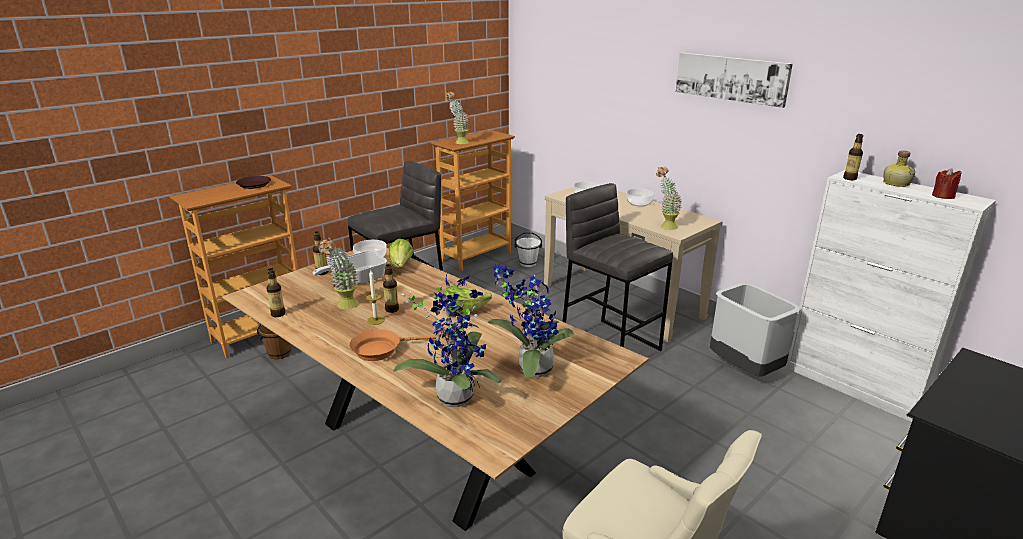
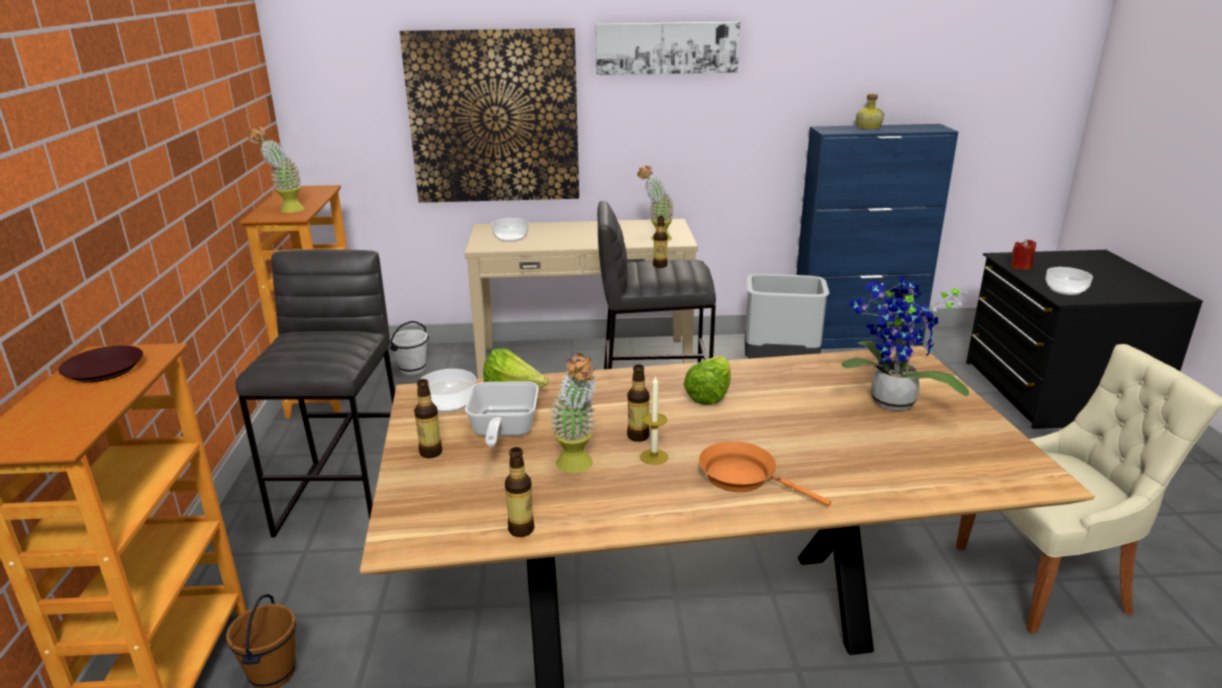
camera: 50 degrees left, 0 degrees up
orange frying pan [349,329,436,361] -> orange frying pan turned 105 degrees clockwise [699,441,831,506]
potted plant [393,274,502,407] -> none
bowl [626,189,654,207] -> bowl moved to [1045,267,1093,295]
white cabinet [786,170,996,422] -> blue cabinet [796,124,958,349]
bottle [843,134,863,180] -> bottle moved to [653,216,668,268]
red candle [932,168,962,199] -> red candle moved to [1011,239,1036,270]
none -> picture [400,28,579,203]

